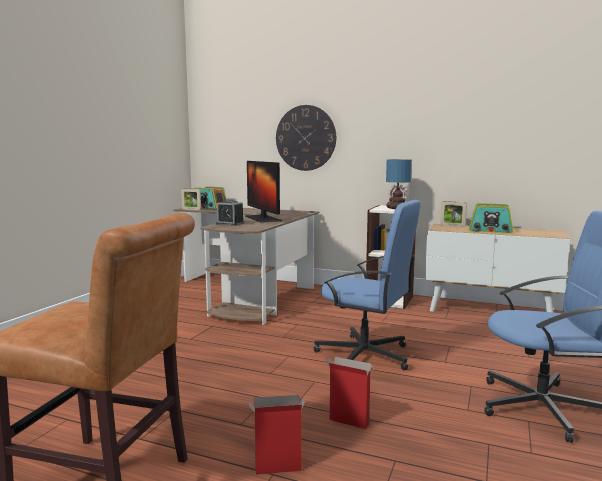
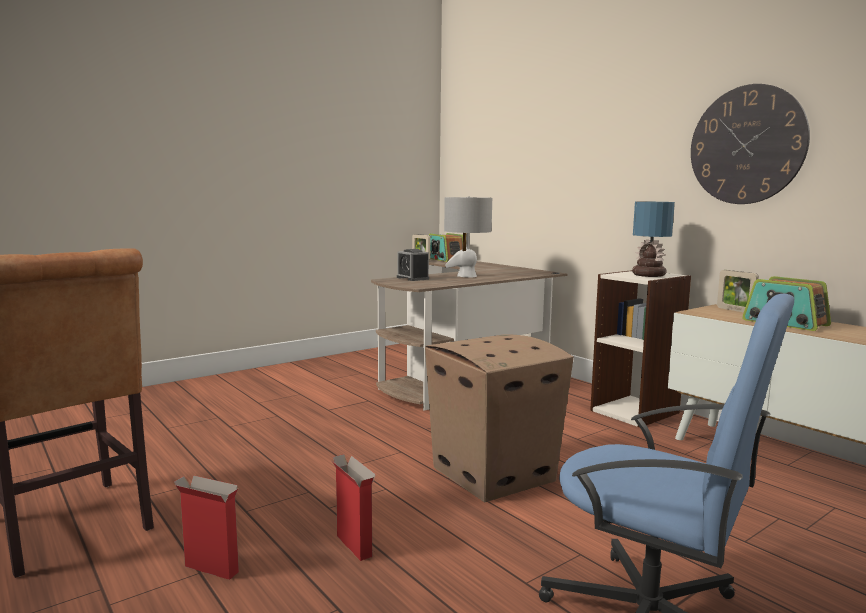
camera: 30 degrees right, 0 degrees up
monitor [245,161,282,223] -> grey table lamp [444,197,492,278]
wall clock [276,105,336,171] -> wall clock moved to [691,84,810,204]
blue office chair [314,200,420,371] -> cardboard box [425,334,574,503]

